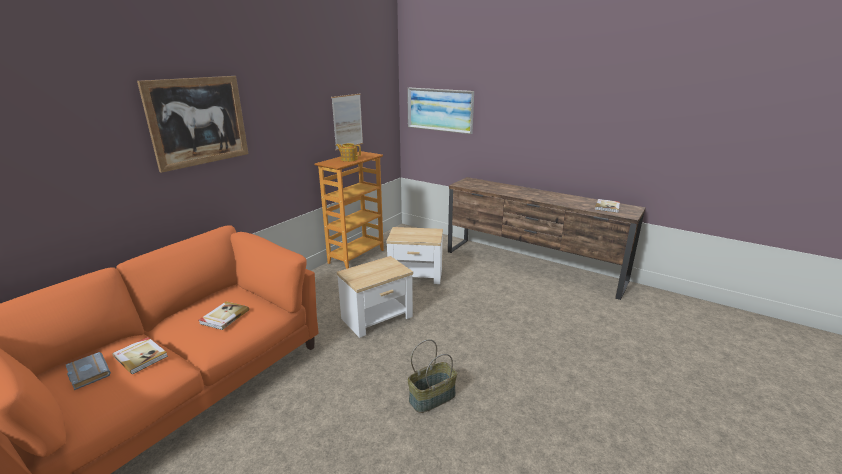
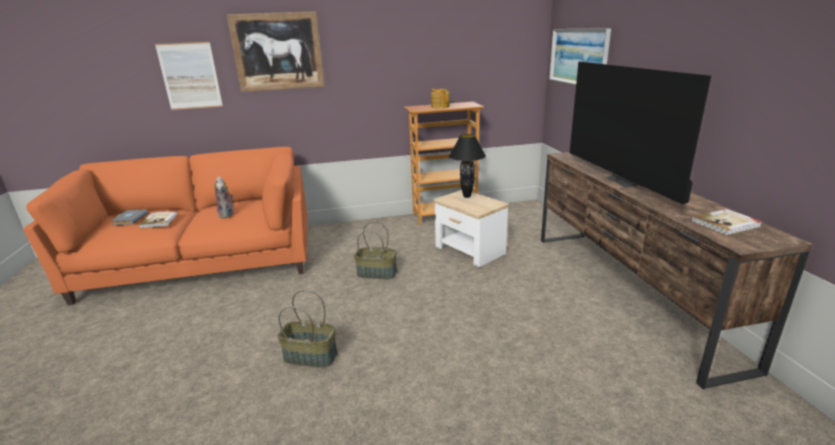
camera: 45 degrees right, 0 degrees up
book [199,301,249,330] -> plush toy [215,176,234,218]
picture [331,94,363,150] -> picture moved to [155,42,223,110]
side table [337,256,413,338] -> basket [354,222,397,279]
none -> black table lamp [449,134,486,198]
none -> television [570,62,711,205]

